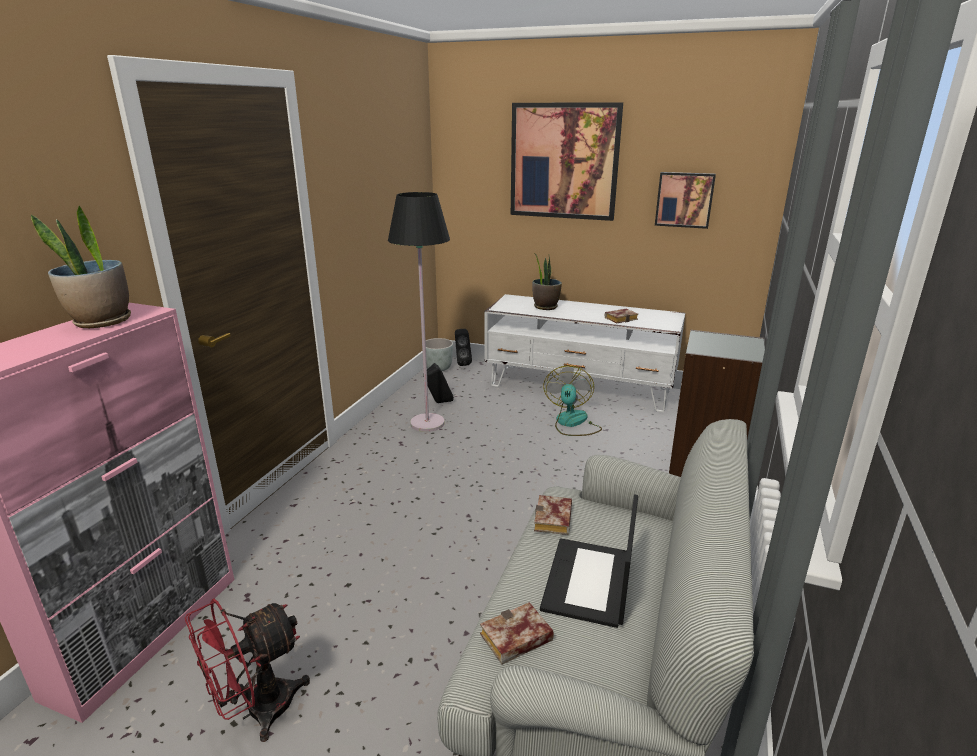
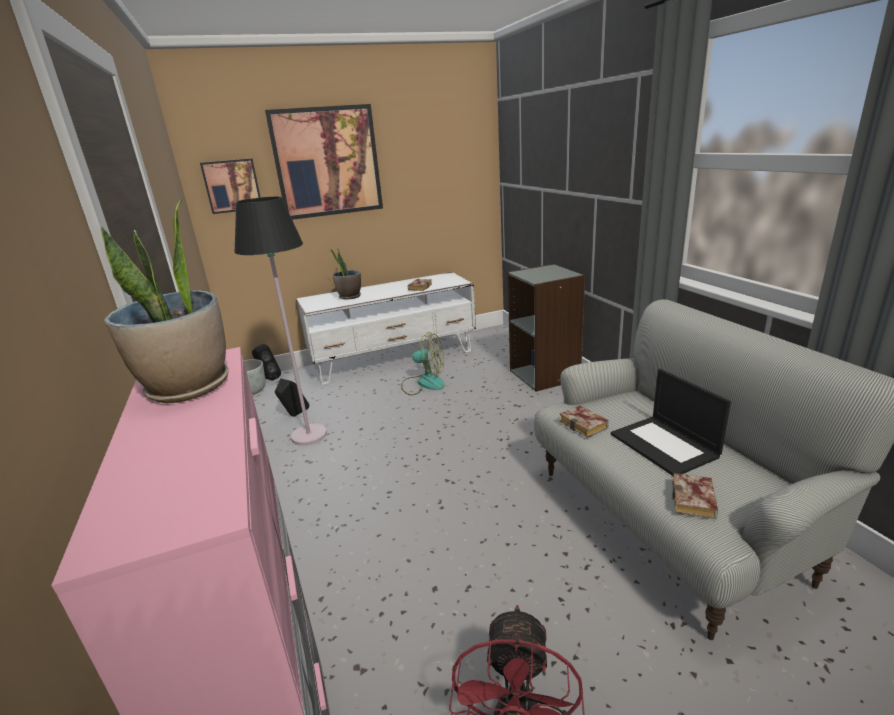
camera: 40 degrees left, 0 degrees up
fan [543,365,602,436] -> fan turned 135 degrees clockwise [401,332,445,395]
picture [655,172,716,229] -> picture moved to [200,158,261,214]

